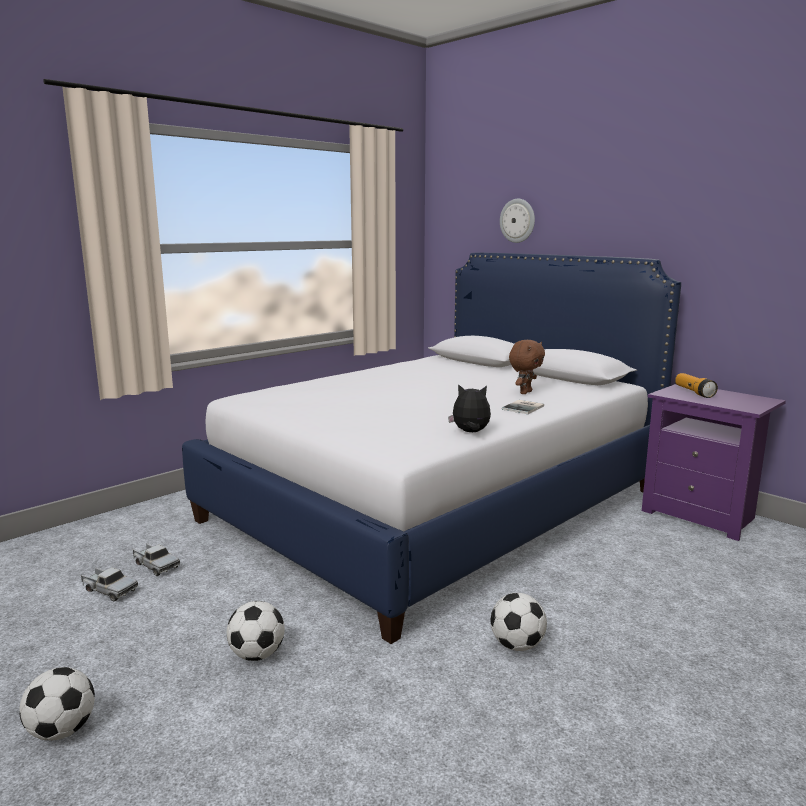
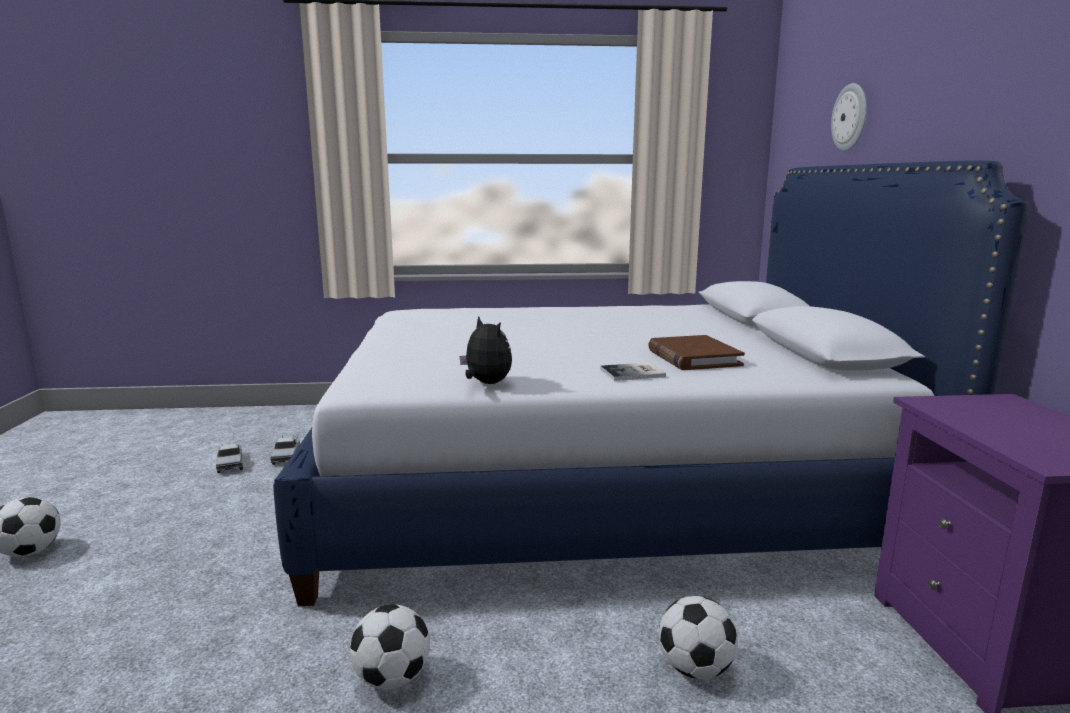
camera: 40 degrees right, 0 degrees up
football [227,601,285,661] -> football moved to [659,596,738,679]
brown plush toy [509,340,545,394] -> brown book [648,335,745,370]
flashlight [675,373,718,398] -> none

